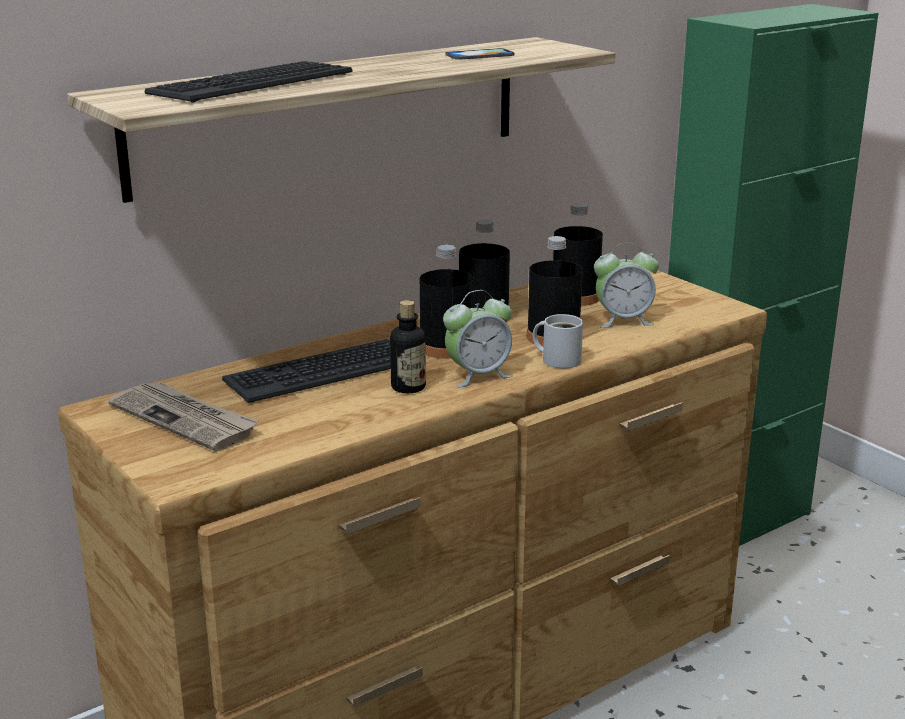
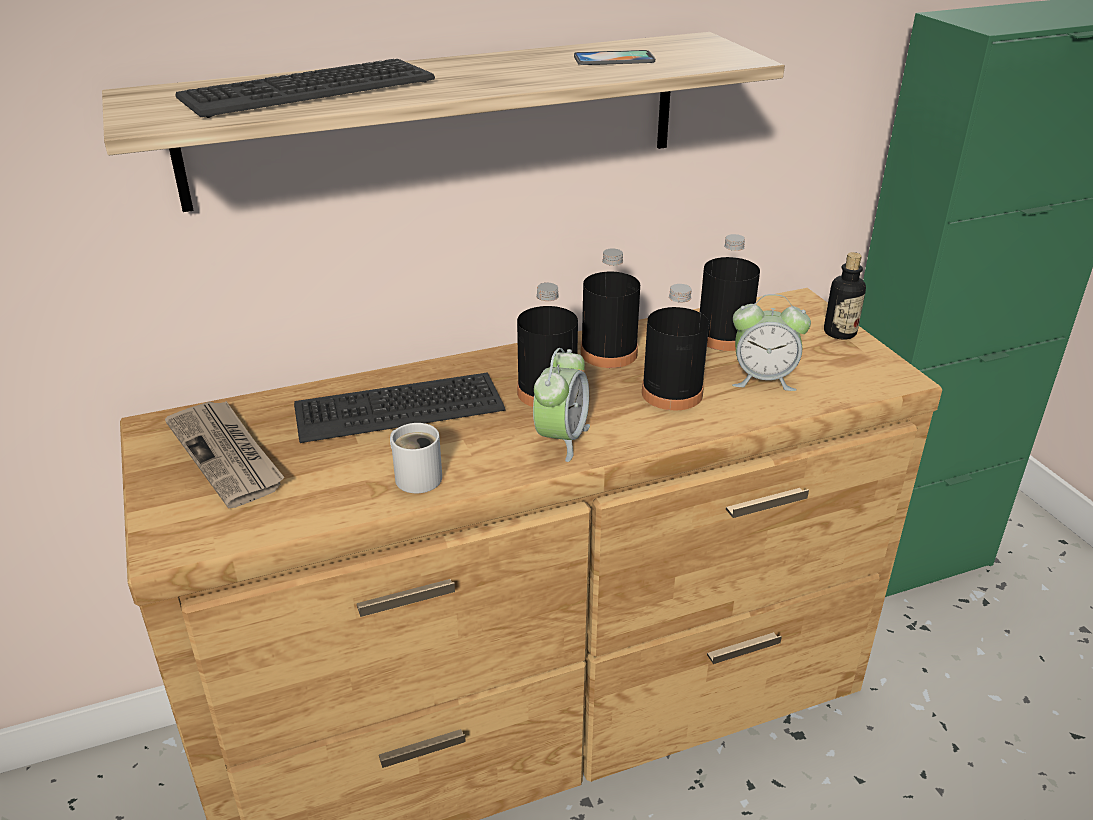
camera: 15 degrees right, 10 degrees up
bottle [390,300,426,393] -> bottle moved to [824,252,866,340]
alarm clock [443,290,512,387] -> alarm clock turned 60 degrees counterclockwise [533,348,590,462]
white mug [533,314,583,368] -> white mug moved to [390,423,442,493]

